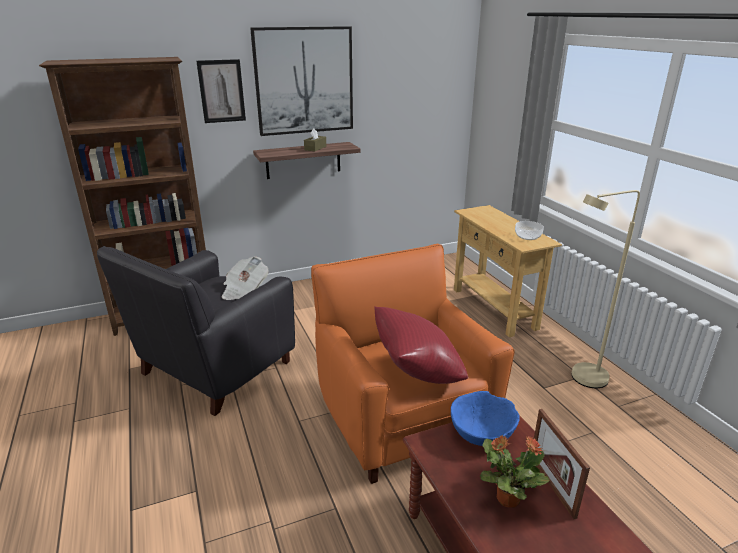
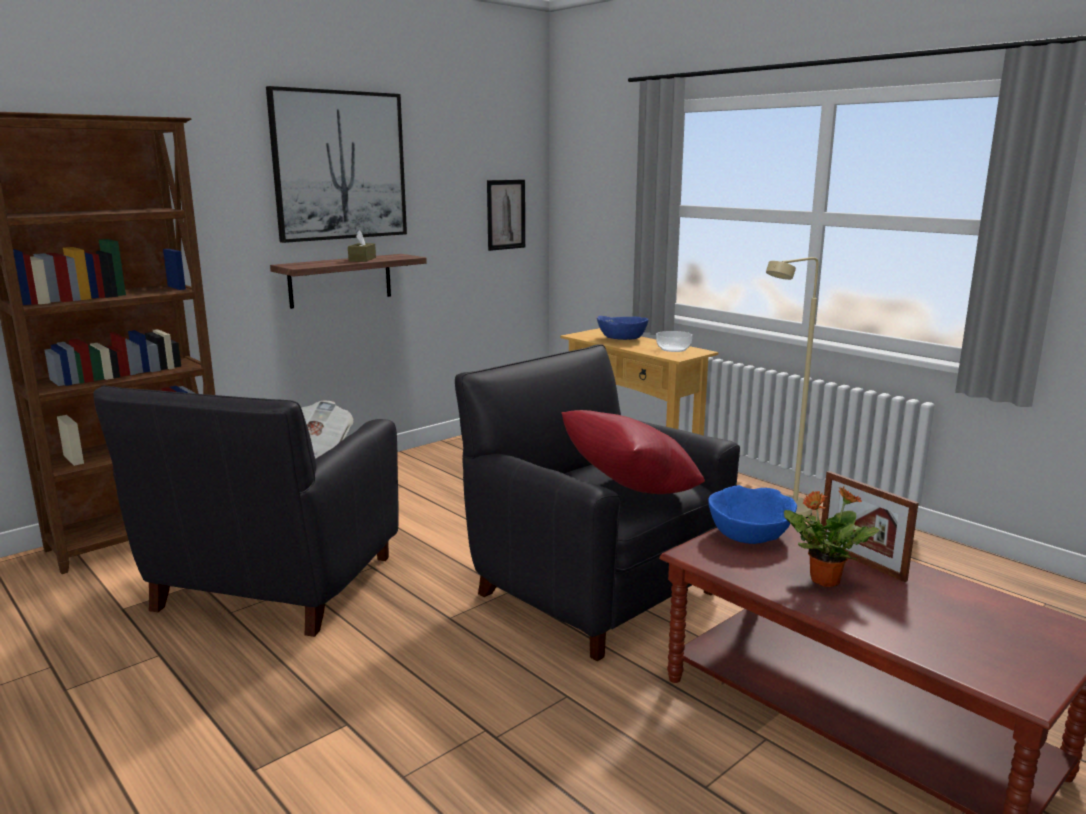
camera: 20 degrees left, 10 degrees down
picture [196,59,246,123] -> picture moved to [487,179,525,251]
orange armchair [311,244,515,484] -> black armchair [455,344,740,661]
none -> blue bowl [597,316,648,340]

